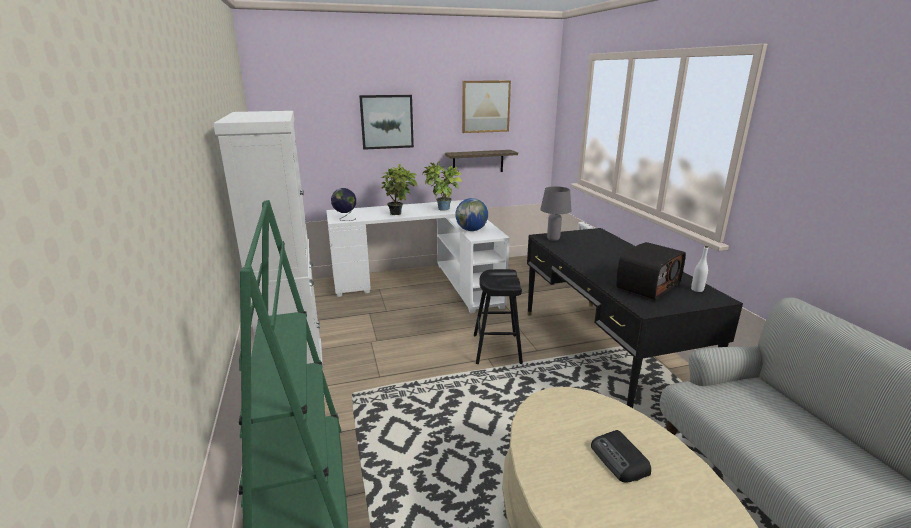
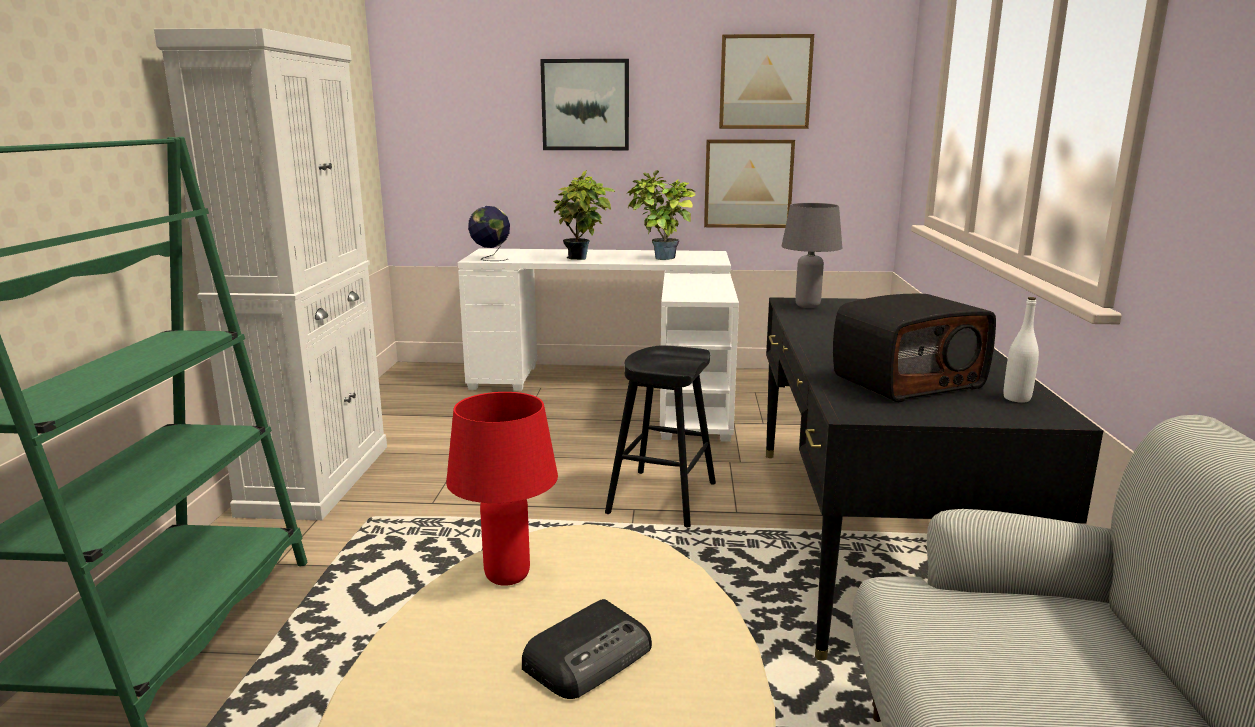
camera: 20 degrees right, 5 degrees down
shelf [445,150,518,172] -> picture [704,140,795,228]
globe [455,198,488,231] -> none
radio [591,430,651,483] -> radio turned 135 degrees counterclockwise [522,599,652,699]
none -> red table lamp [446,392,558,586]

